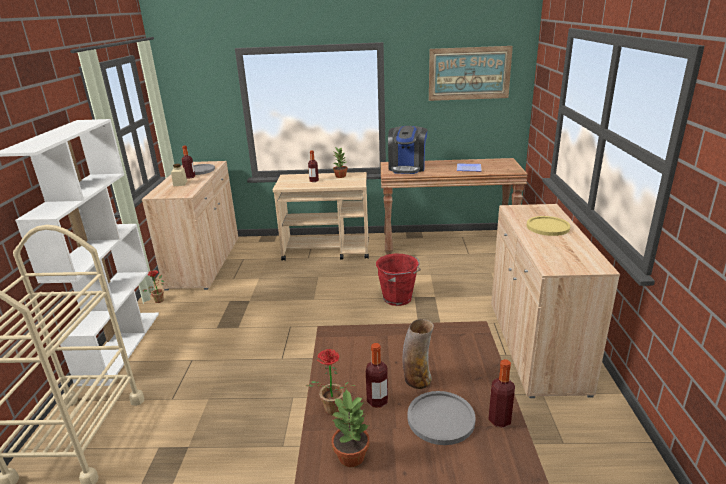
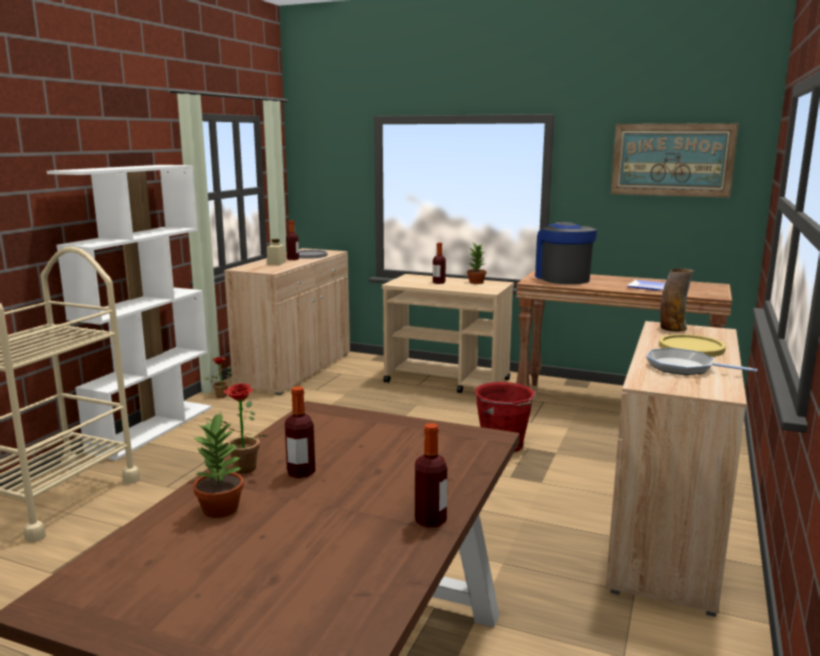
camera: 20 degrees right, 10 degrees down
coffee machine [388,126,427,174] -> coffee machine turned 135 degrees clockwise [535,222,597,284]
vase [402,319,434,389] -> vase moved to [660,268,694,332]
grey plate [407,391,476,445] -> none
none -> frying pan [646,348,758,375]

